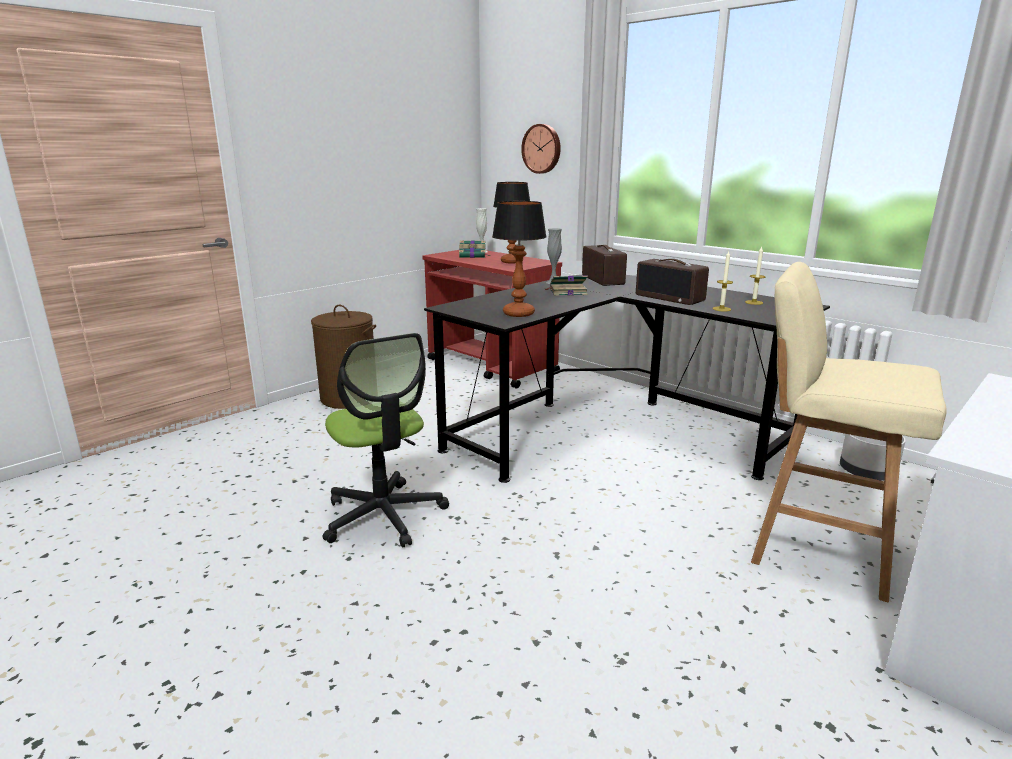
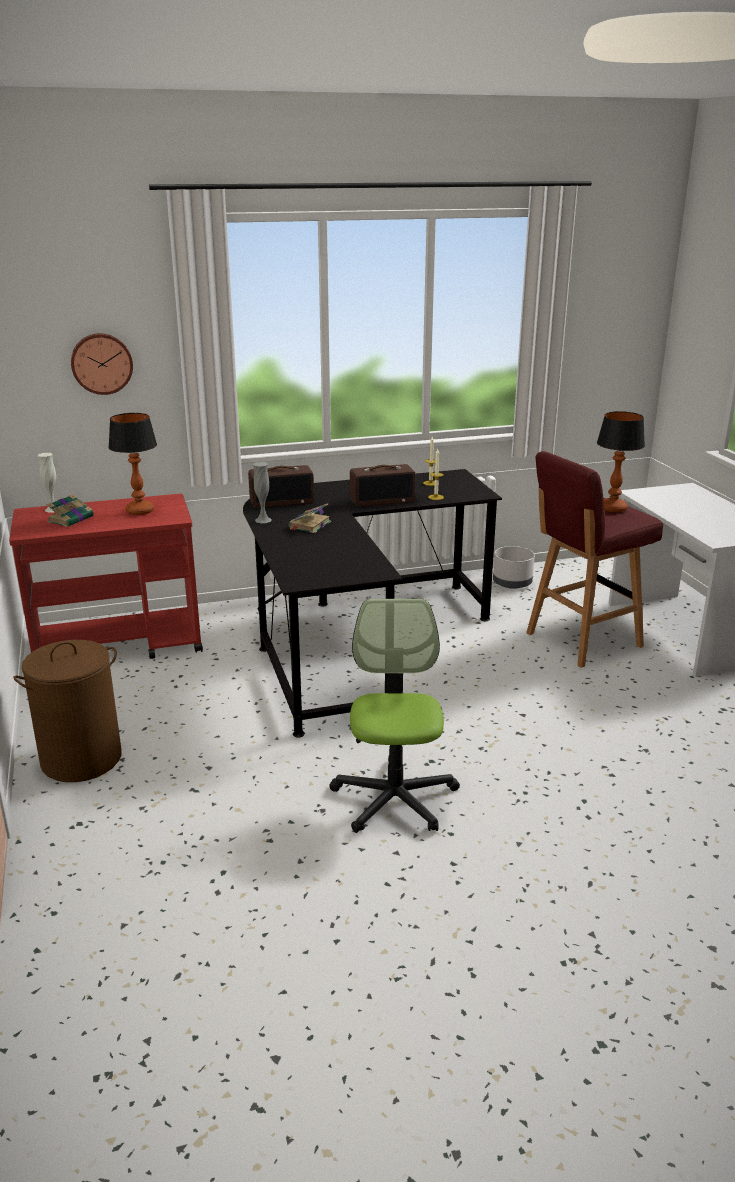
camera: 60 degrees left, 5 degrees up
office chair [323,333,449,548] -> office chair turned 90 degrees counterclockwise [329,599,460,833]
table lamp [492,201,547,317] -> table lamp moved to [597,411,645,512]
radio [582,245,627,286] -> radio turned 150 degrees clockwise [248,465,314,508]
beige stool [751,262,947,602] -> red stool [526,451,663,668]

